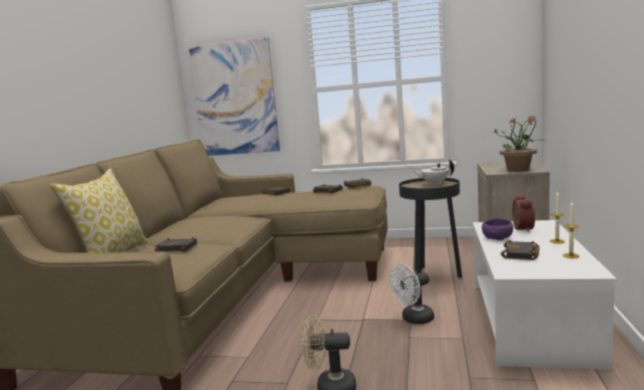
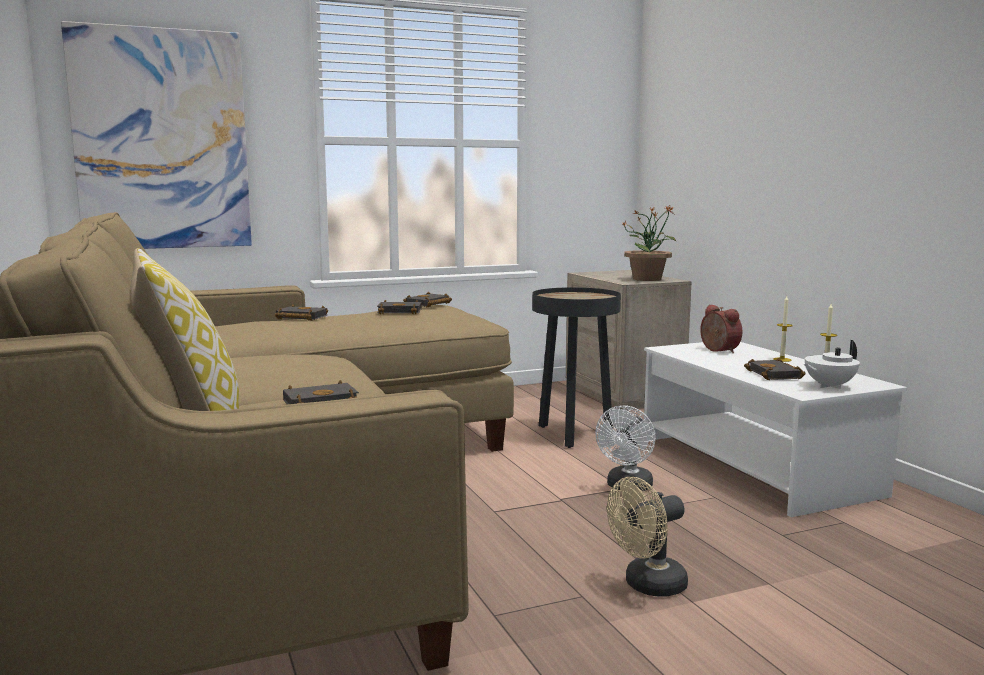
camera: 35 degrees left, 0 degrees up
white teapot [413,159,454,185] -> white teapot moved to [804,340,860,389]
purple bowl [482,218,513,240] -> none

